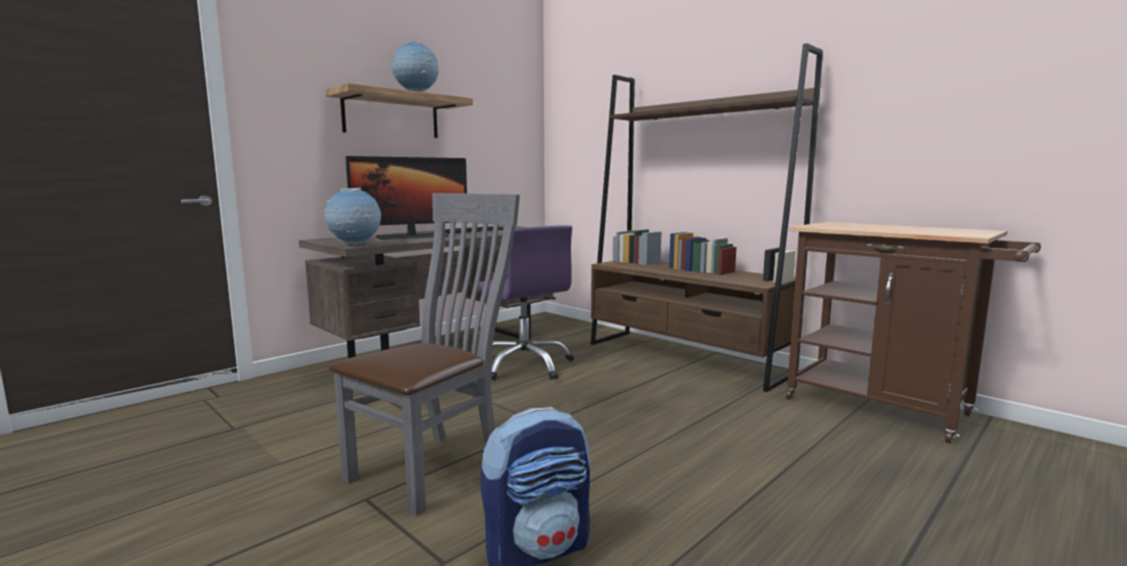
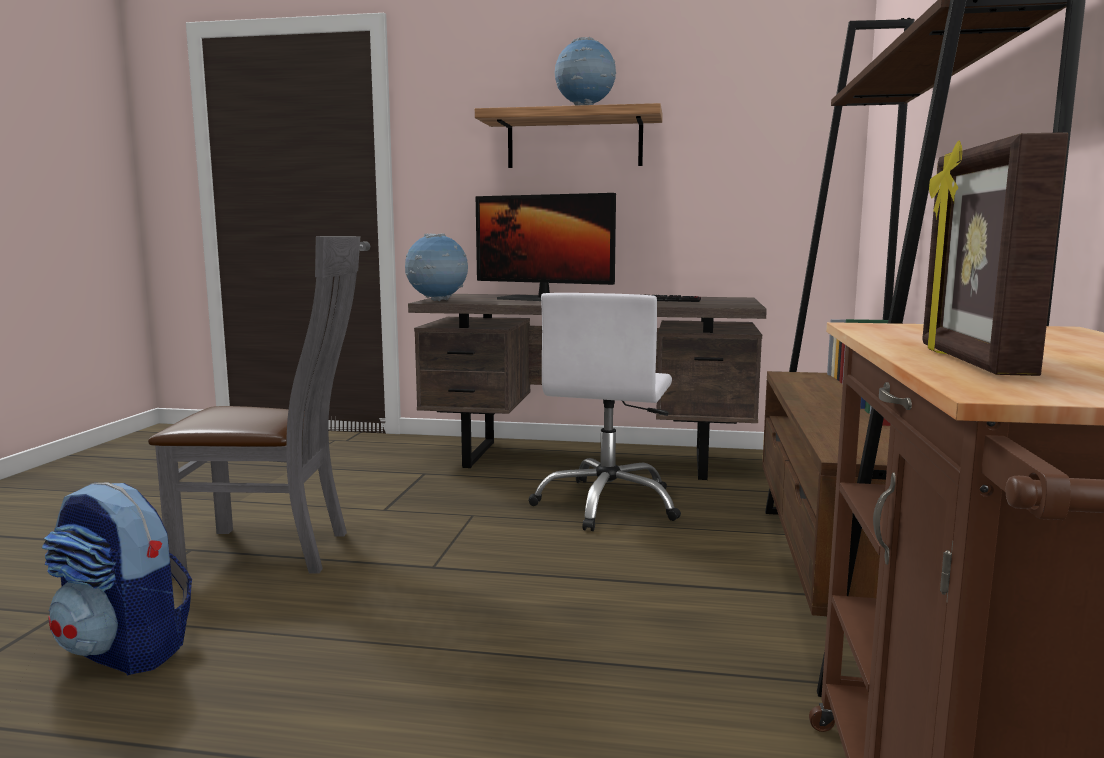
camera: 55 degrees right, 0 degrees up
purple office chair [478,225,574,380] -> white office chair [529,293,681,531]
none -> picture frame [923,132,1069,376]

